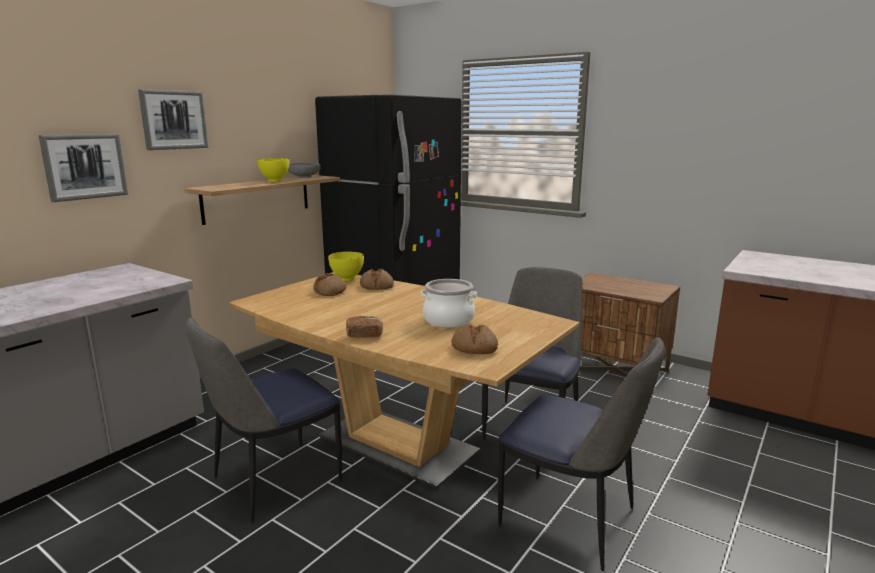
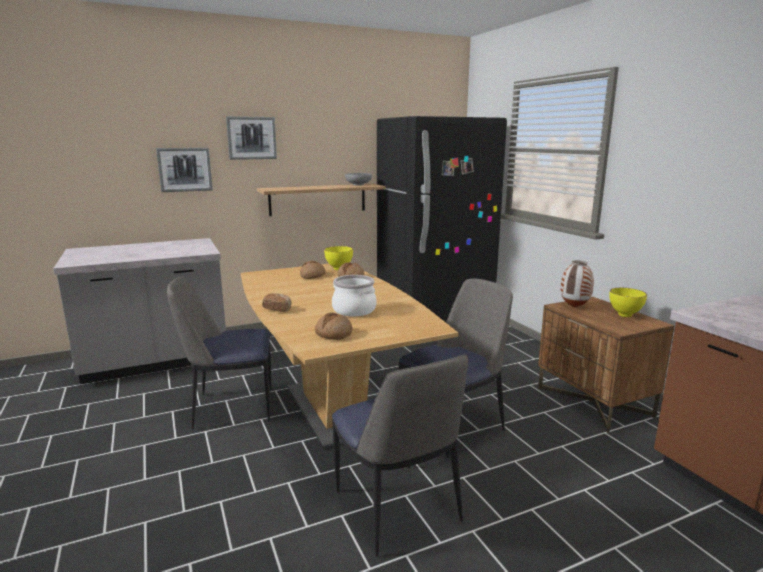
camera: 30 degrees right, 0 degrees up
yellow bowl [257,158,289,182] -> yellow bowl moved to [609,288,647,317]
none -> vase [561,260,594,308]

